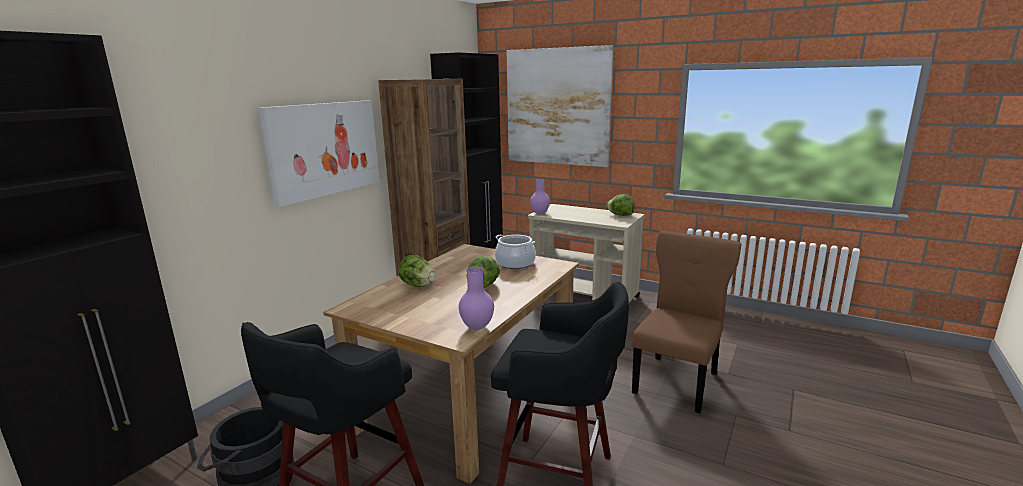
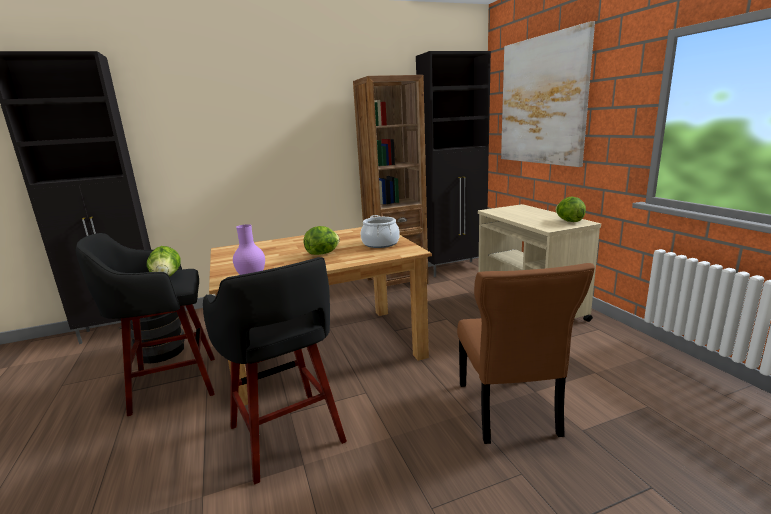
camera: 40 degrees right, 0 degrees up
picture [257,100,380,208] -> none
lettuce [398,255,436,287] -> lettuce moved to [147,246,181,277]
purple vase [530,179,550,215] -> none
brown chair [632,231,741,414] -> brown chair turned 105 degrees clockwise [457,263,595,444]

